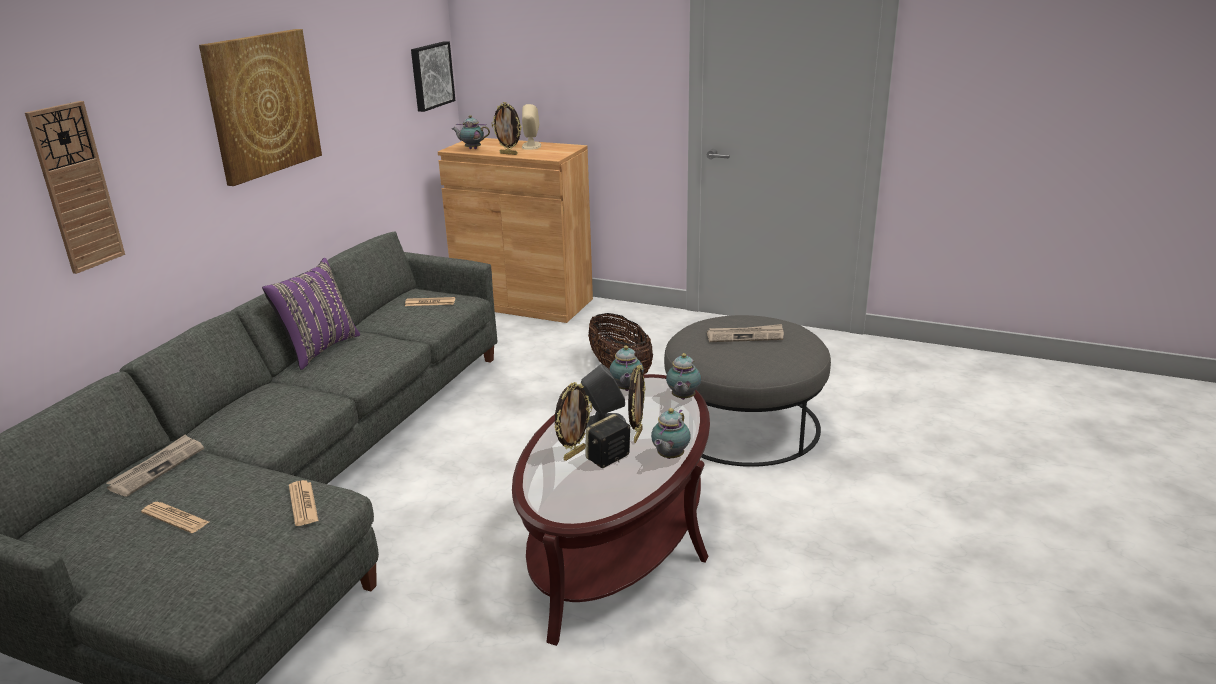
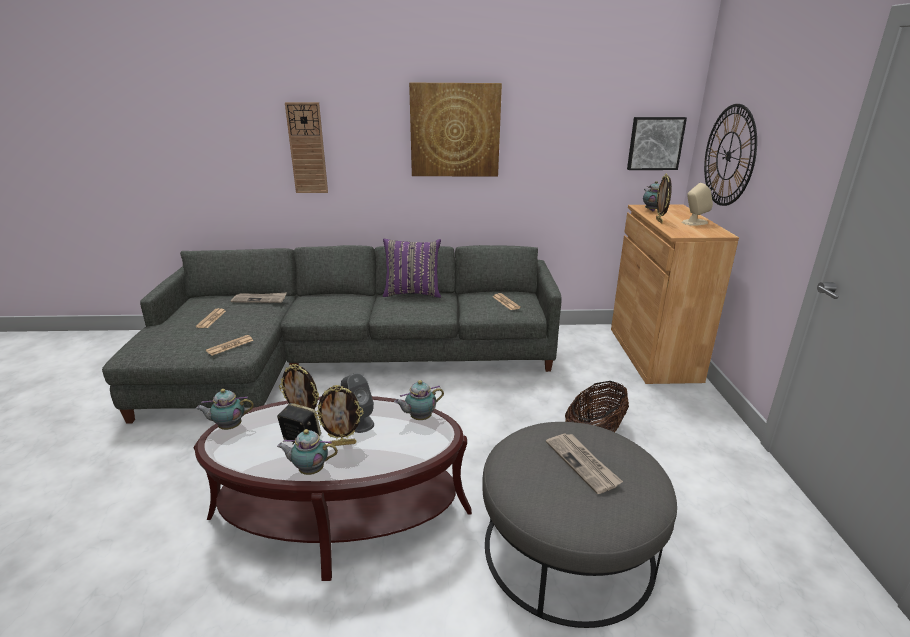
camera: 65 degrees right, 0 degrees up
teapot [666,353,701,400] -> teapot moved to [196,389,254,430]
none -> wall clock [704,104,757,206]

